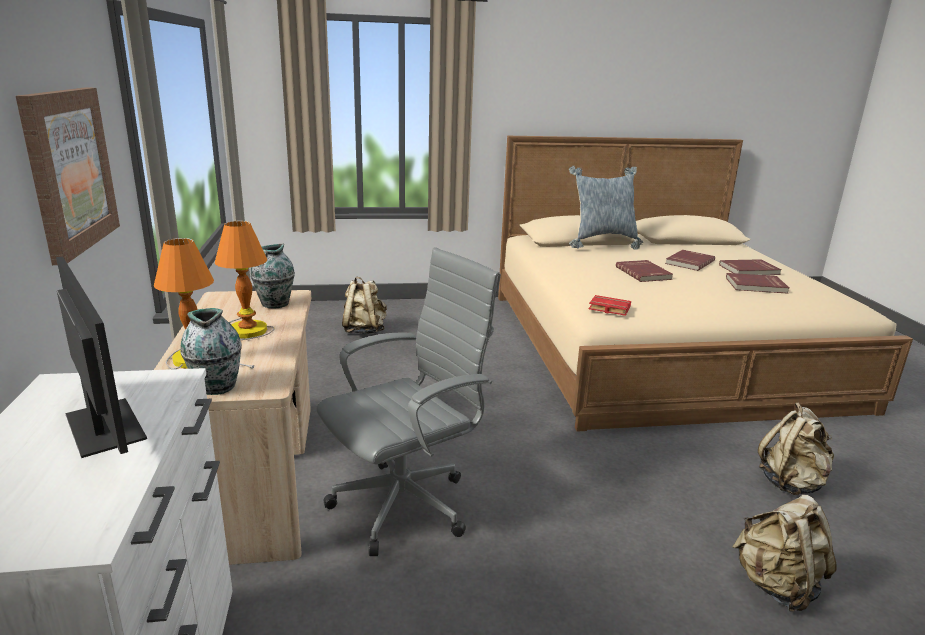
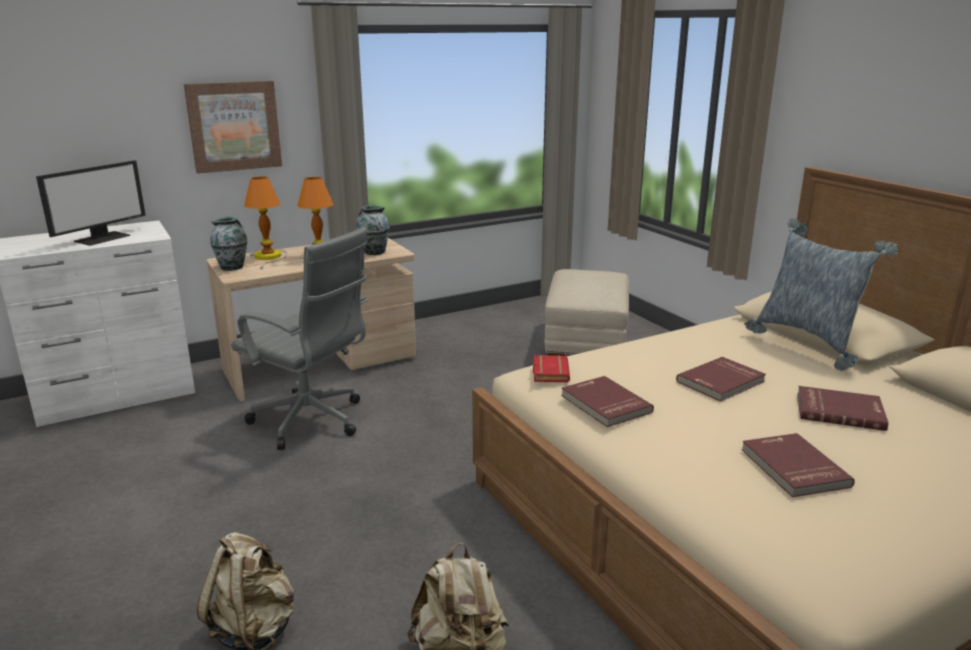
camera: 70 degrees right, 0 degrees up
beige backpack [342,276,387,334] -> beige ottoman [544,269,629,356]
red book [719,259,782,275] -> red book moved to [561,376,654,427]

